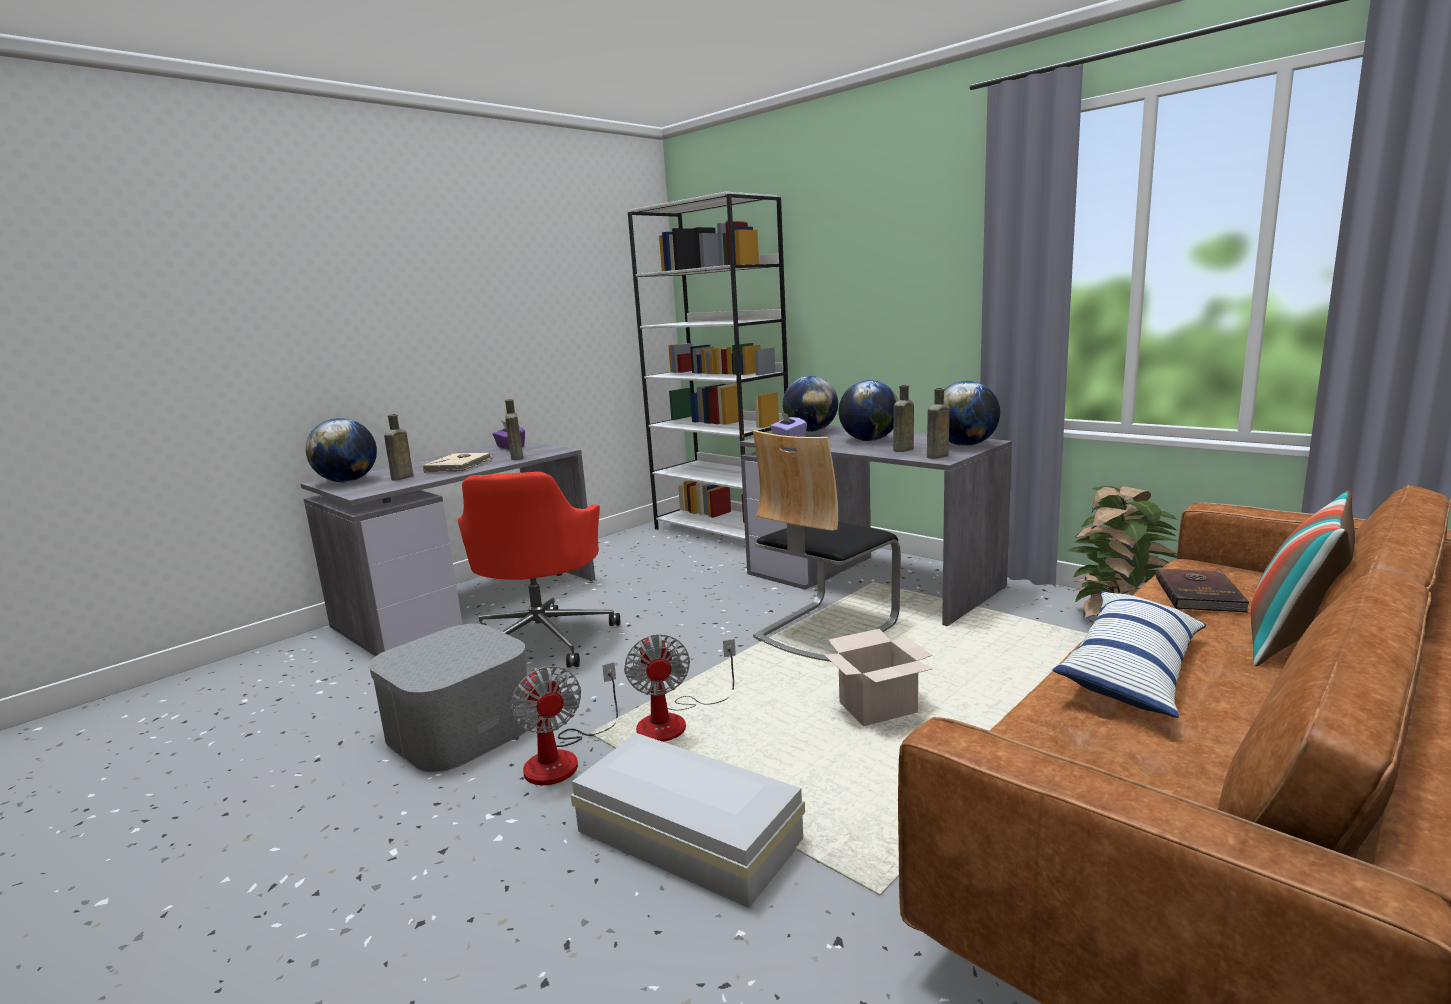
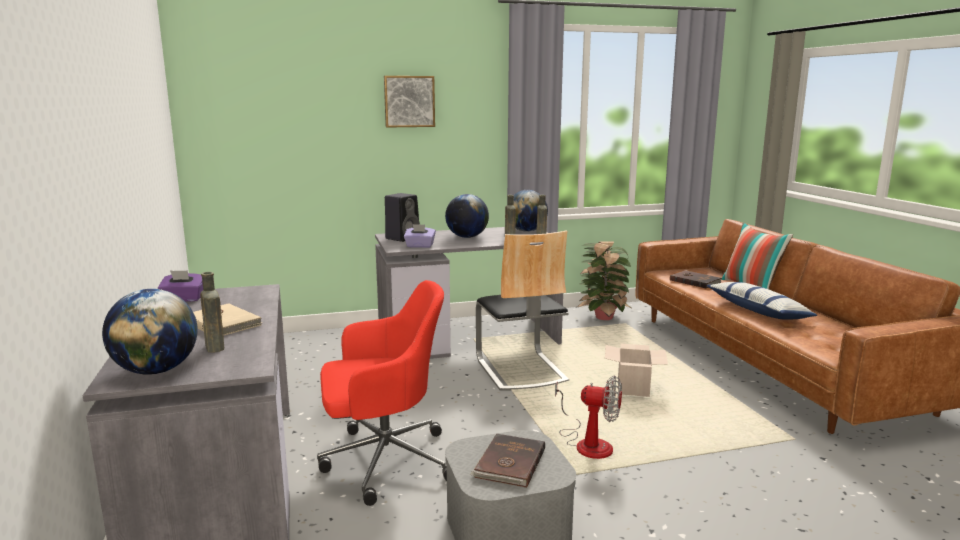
camera: 60 degrees left, 0 degrees up
red office chair [458,472,620,668] -> red office chair turned 45 degrees counterclockwise [317,280,447,506]
brown bottle [505,399,523,460] -> none
fan [511,662,618,785] -> none
white storage box [571,733,805,908] -> none
white bookcase [628,192,788,540] -> none
globe [783,376,838,432] -> black speaker [385,193,420,242]
none -> picture [384,76,435,128]
none -> brown book [470,434,545,488]

